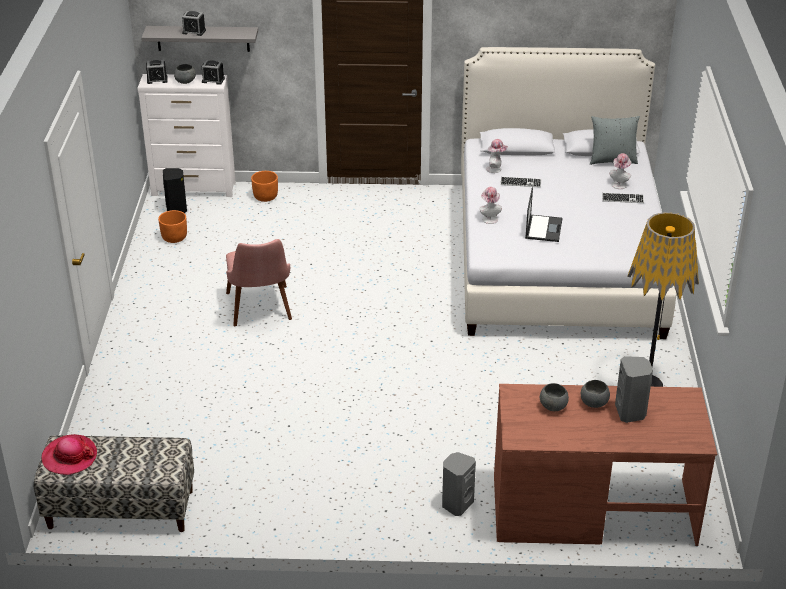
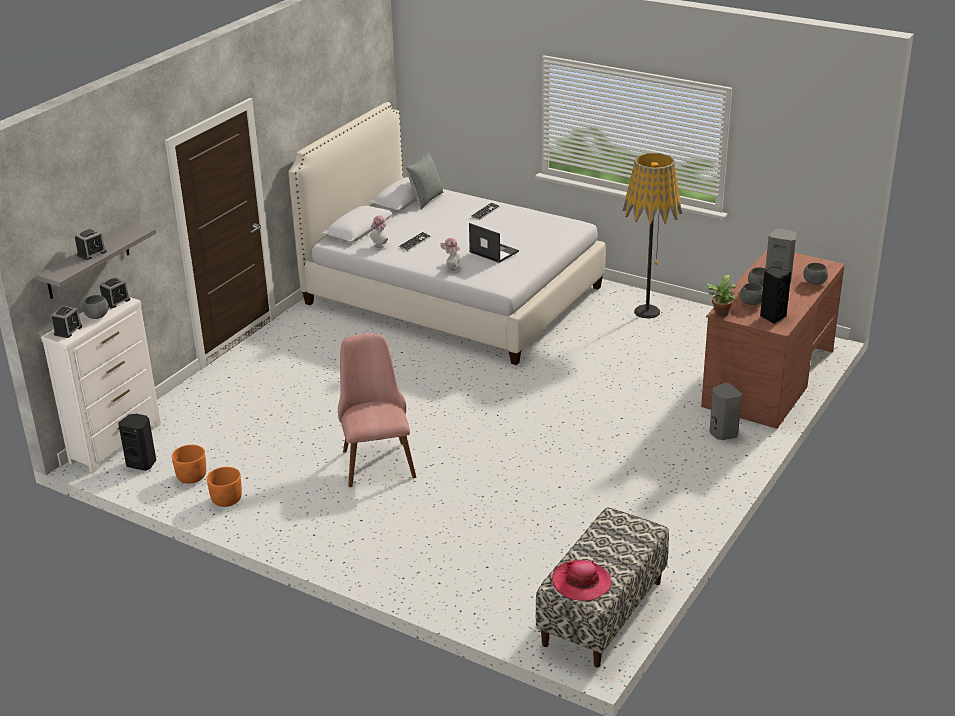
camera: 60 degrees left, 5 degrees down
pink chair [226,239,292,326] -> pink chair turned 120 degrees counterclockwise [338,334,416,487]
orange planter [251,171,278,202] -> orange planter moved to [207,467,242,507]
hat [610,153,632,189] -> none
none -> potted plant [705,275,737,317]
none -> black speaker [760,267,792,324]
none -> grey bowl [803,263,828,285]

